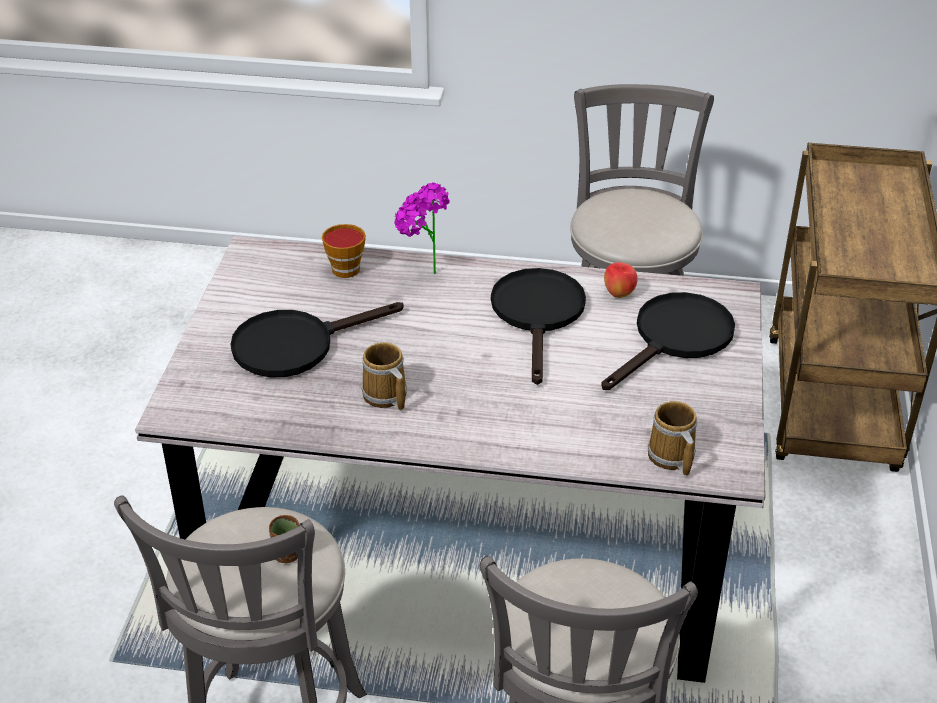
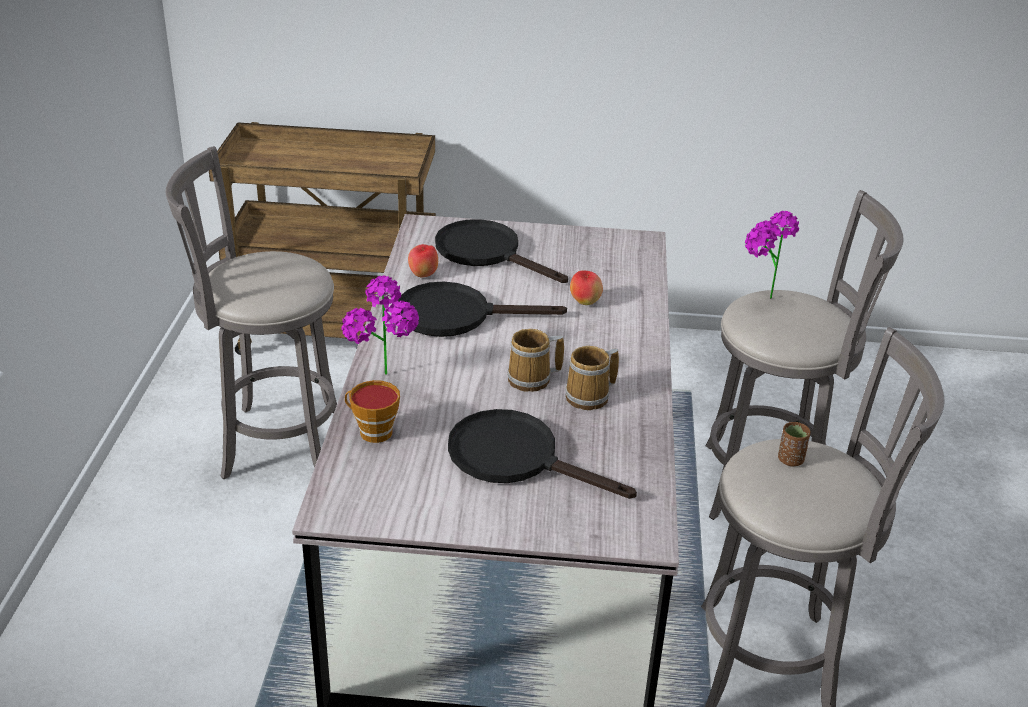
camera: 95 degrees left, 5 degrees down
black frying pan [231,302,404,377] -> black frying pan turned 150 degrees clockwise [448,409,637,499]
mug [647,401,697,476] -> mug moved to [507,329,564,392]
none -> apple [570,270,603,305]
none -> potted plant [745,211,799,299]

